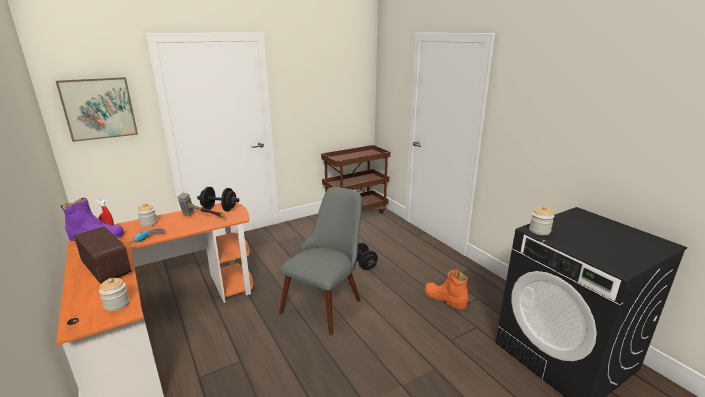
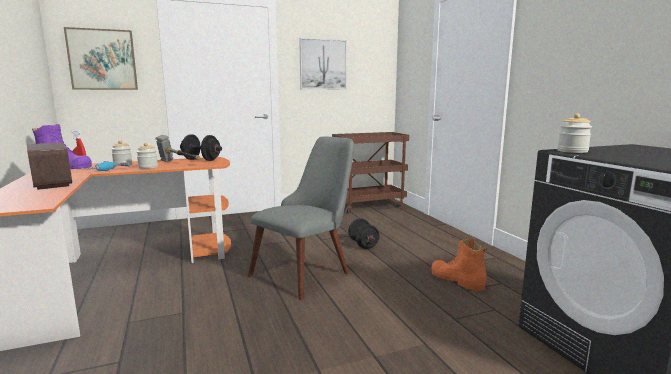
camera: 10 degrees right, 10 degrees down
jar [99,278,130,312] -> jar moved to [136,143,158,169]
none -> picture [299,38,347,90]

